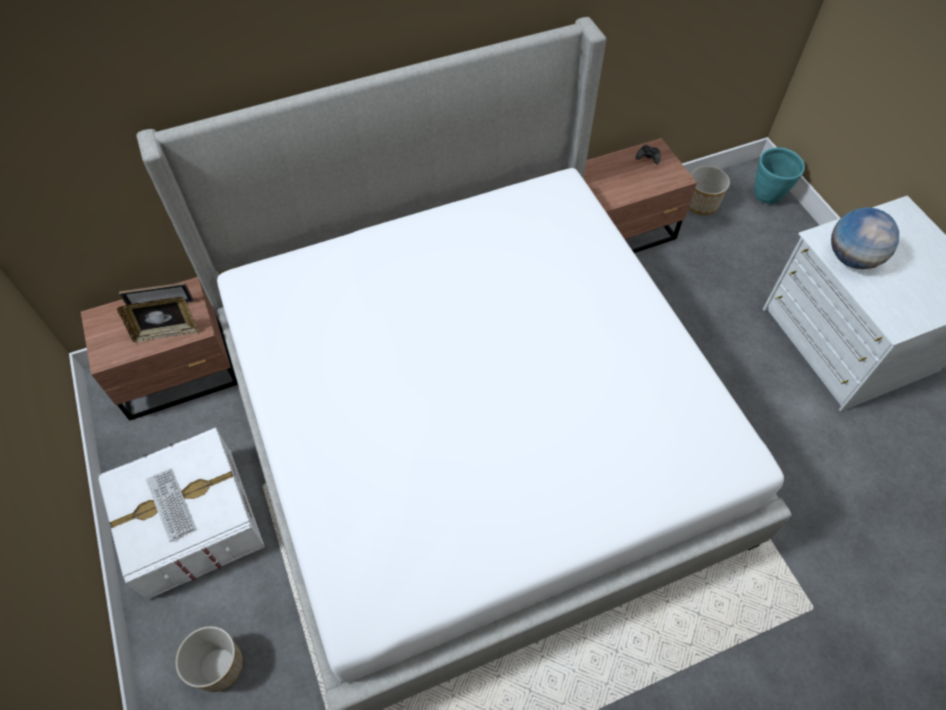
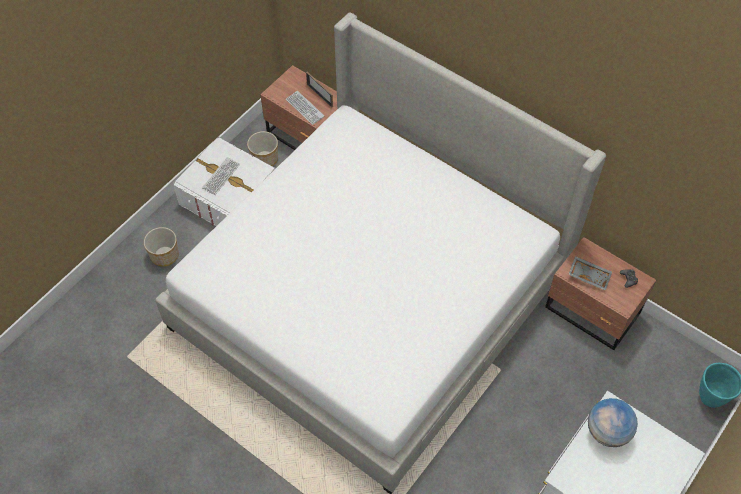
camera: 60 degrees right, 0 degrees up
picture frame [117,297,198,343] -> keyboard [286,91,324,125]
planter [688,166,730,215] -> planter moved to [247,131,278,166]
none -> grey tray [568,256,612,291]

